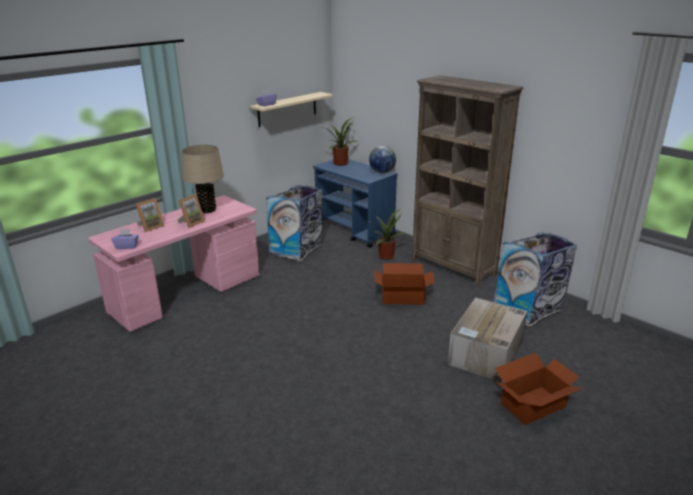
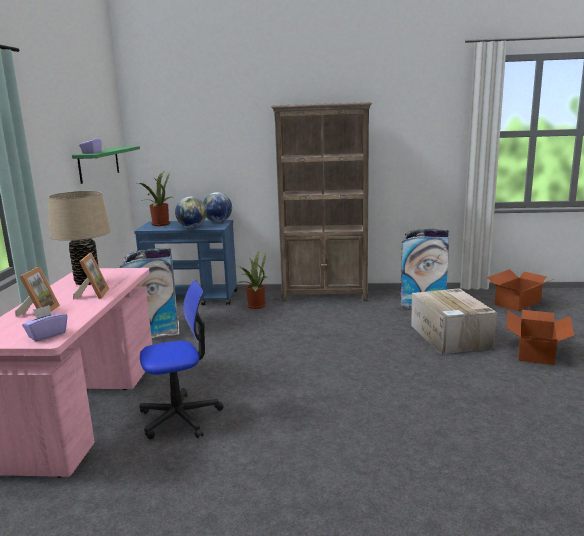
camera: 40 degrees left, 10 degrees down
beige shelf [250,92,333,127] -> green shelf [72,146,140,184]
cardboard box [374,263,435,305] -> cardboard box moved to [487,269,554,312]
none -> office chair [139,280,223,439]
none -> globe [175,197,207,228]

